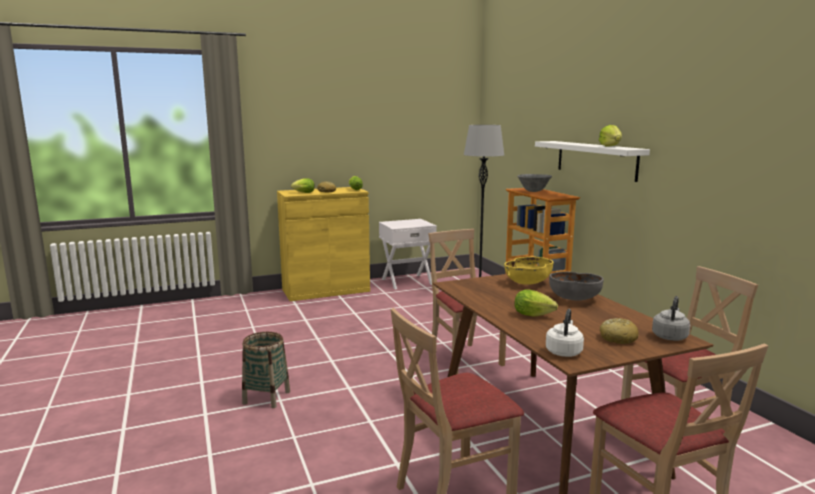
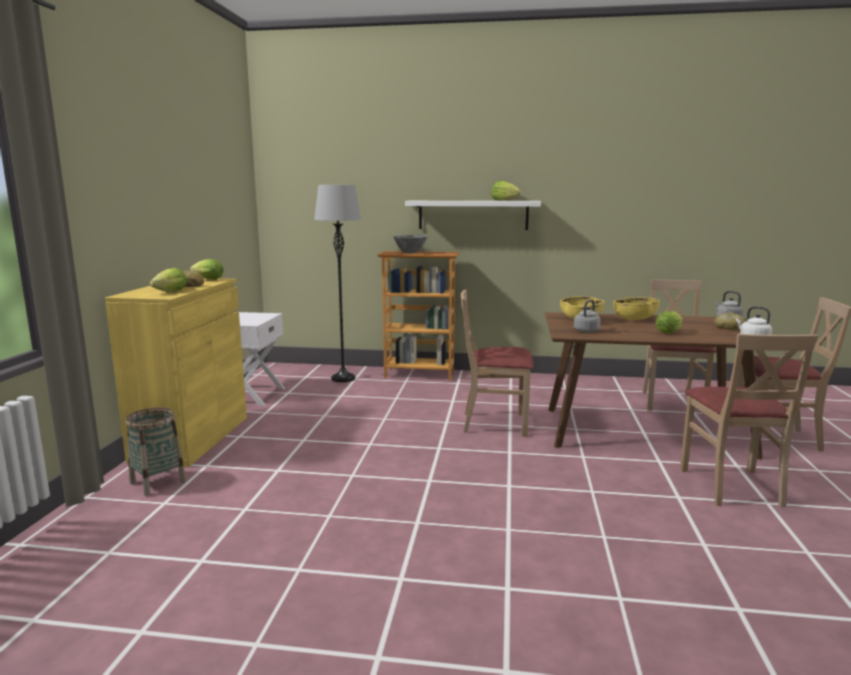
camera: 60 degrees left, 0 degrees up
basket [242,332,290,408] -> basket moved to [126,407,186,496]
grey bowl [549,272,604,301] -> yellow bowl [613,297,660,320]
none -> grey kettle [574,300,601,333]

